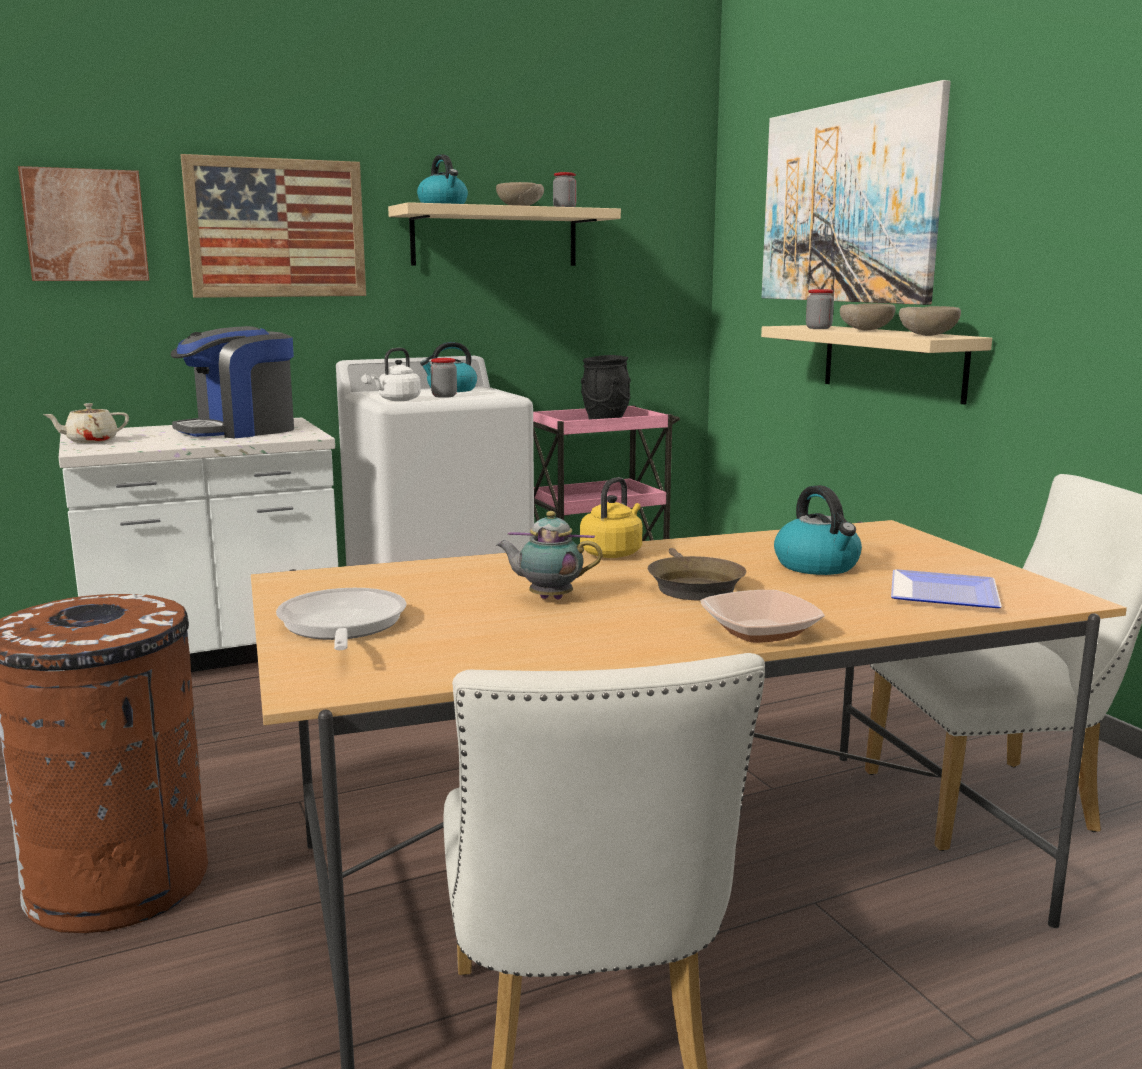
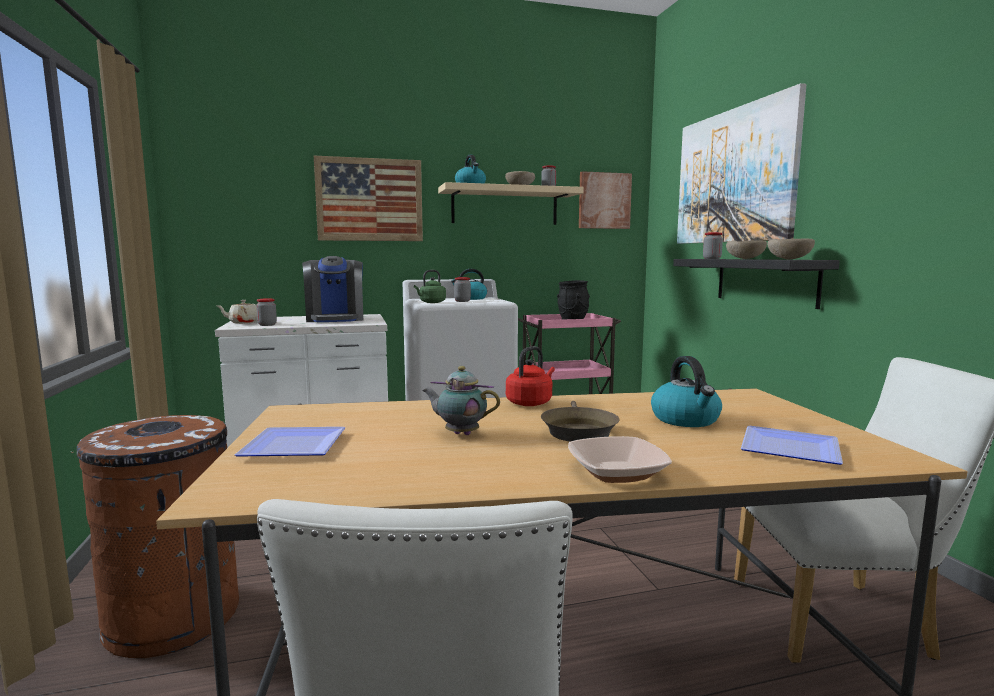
camera: 10 degrees right, 5 degrees down
picture [18,166,149,281] -> picture moved to [579,171,632,229]
coffee machine [171,326,294,438] -> coffee machine turned 75 degrees counterclockwise [302,256,363,322]
frying pan [276,588,406,650] -> plate [235,427,346,457]
white kettle [371,348,421,401] -> green kettle [414,270,446,303]
yellow kettle [580,477,642,558] -> red kettle [506,346,555,406]
beige shelf [761,325,992,405] -> black shelf [673,259,840,309]
none -> jar [256,298,277,326]

